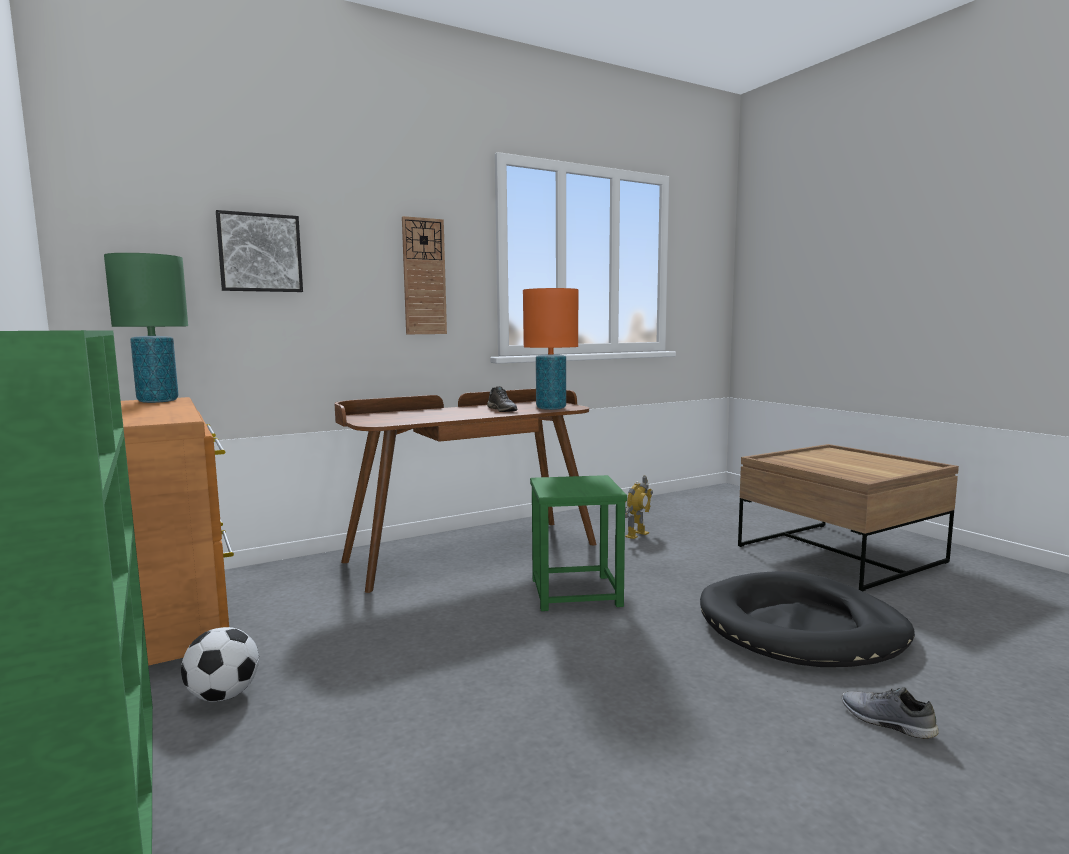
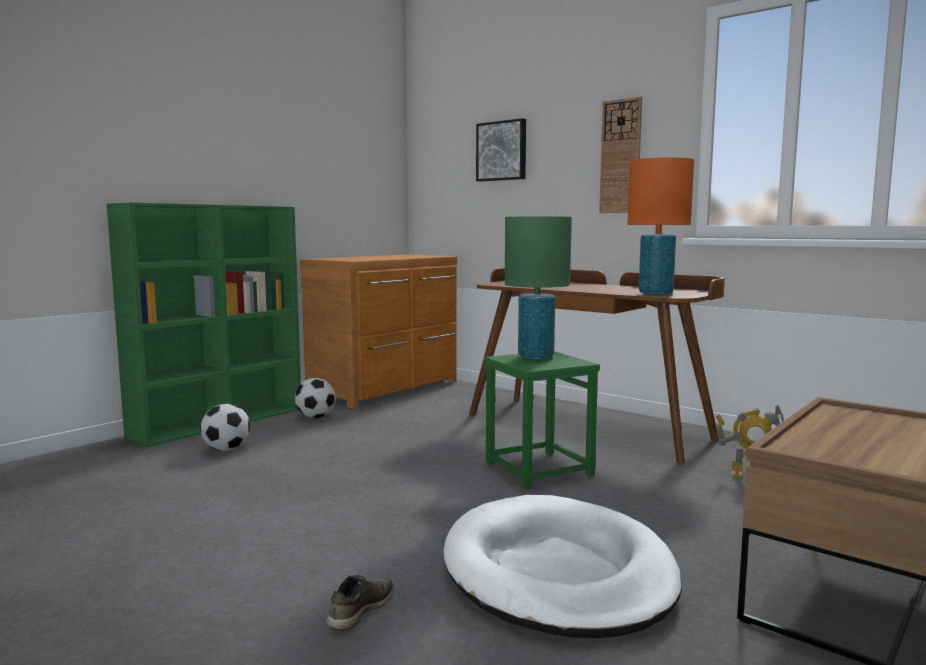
camera: 70 degrees right, 0 degrees up
green table lamp [104,253,188,403] -> green table lamp moved to [505,216,572,360]
grey shoe [487,386,518,412] -> none
black dog bed [700,571,915,667] -> white dog bed [444,495,682,638]
none -> football [201,404,250,451]

